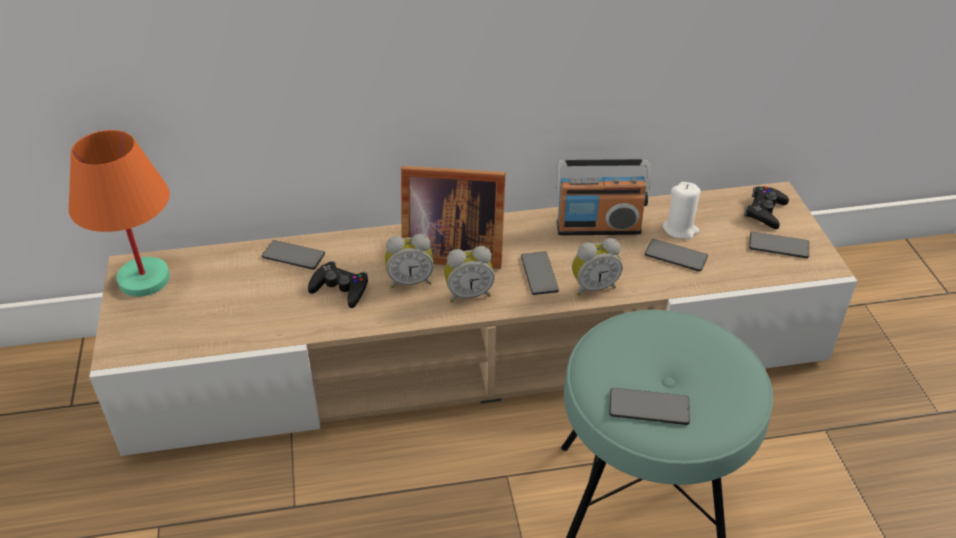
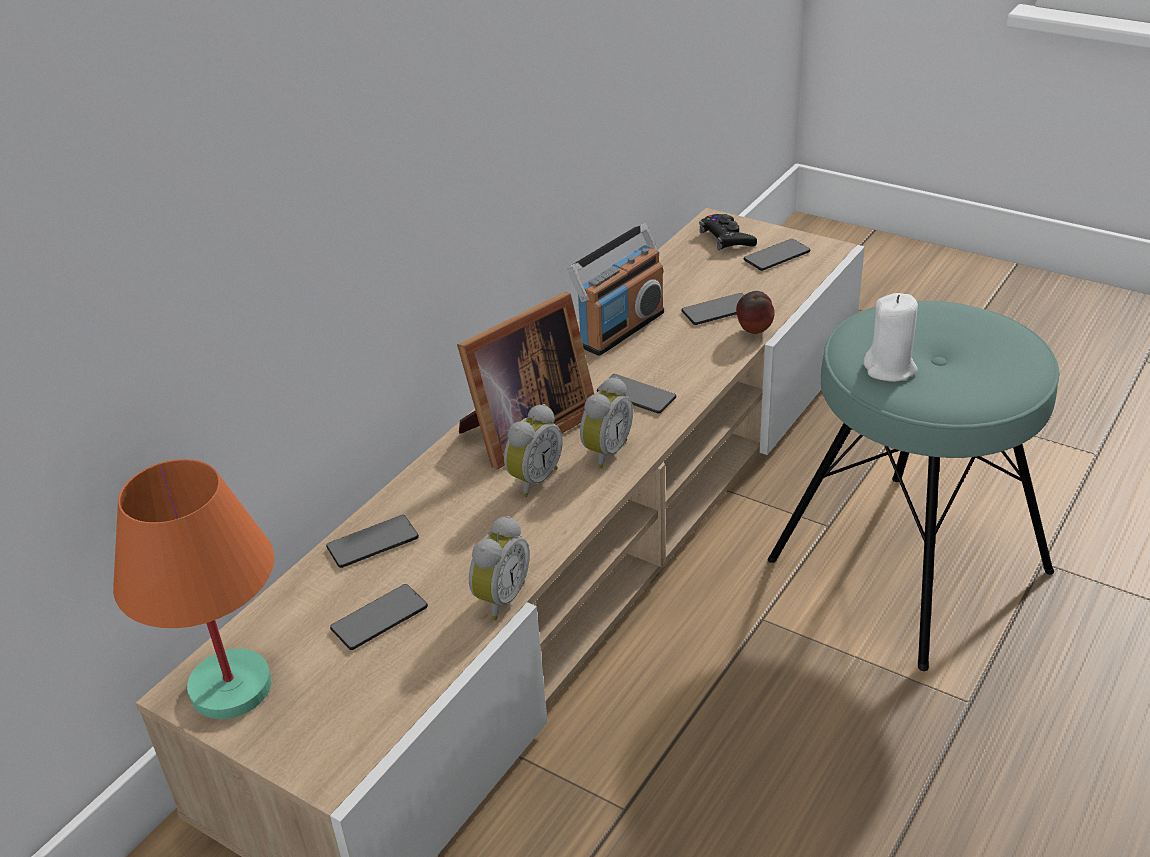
camera: 45 degrees left, 5 degrees down
black game controller [308,261,368,308] -> none
alarm clock [572,238,623,296] -> alarm clock moved to [469,516,530,621]
phone [609,388,690,425] -> phone moved to [330,584,428,650]
white candle [662,182,701,239] -> white candle moved to [864,293,918,382]
none -> apple [736,291,775,334]

